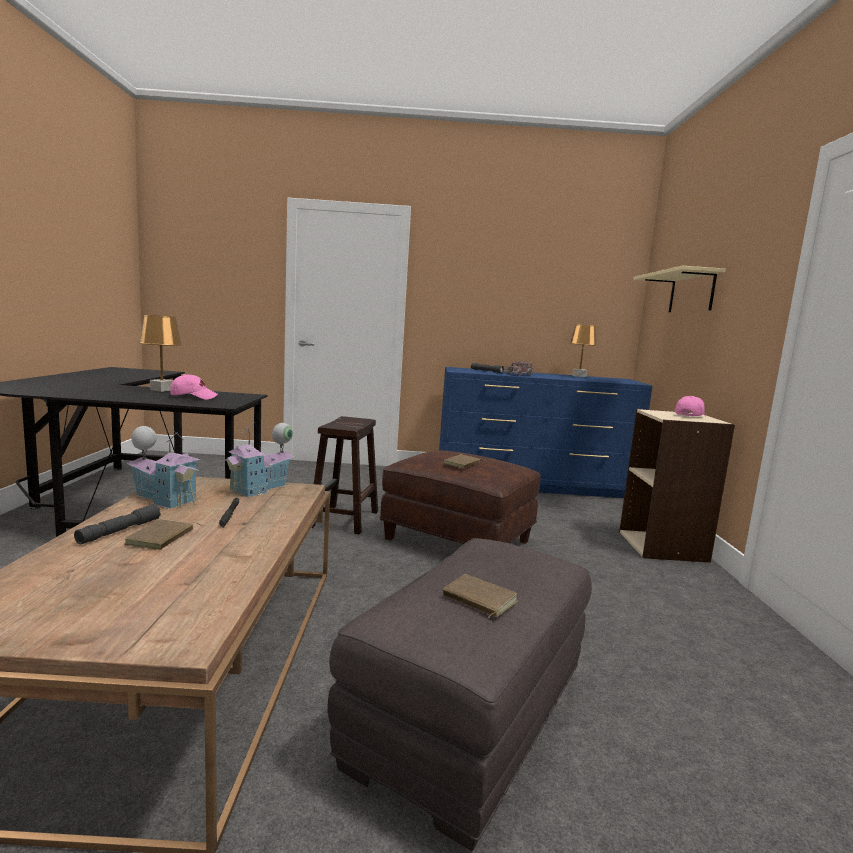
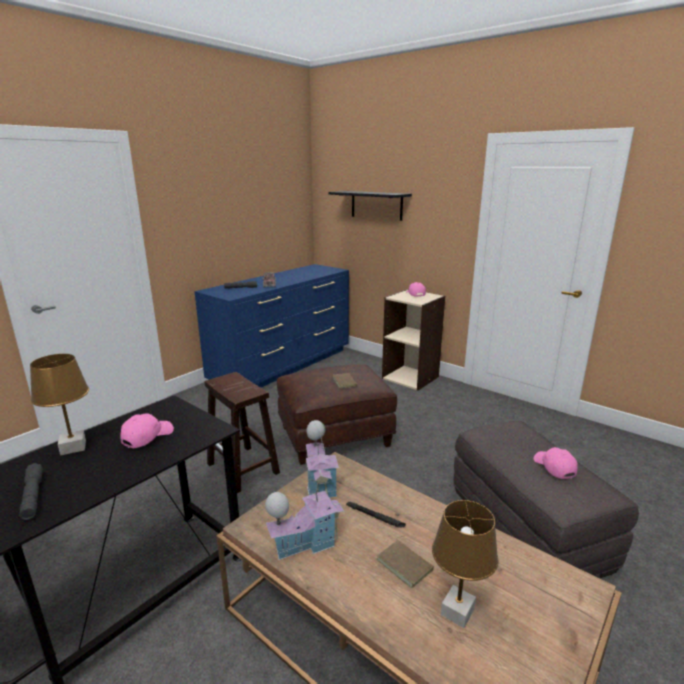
camera: 50 degrees left, 10 degrees up
grey flashlight [74,504,161,544] -> grey flashlight moved to [19,463,43,520]
brown book [443,574,518,618] -> pink cap [534,447,578,479]
brown table lamp [570,325,597,377] -> brown table lamp moved to [432,500,498,628]
beige shelf [633,266,725,312] -> black shelf [328,191,412,221]

